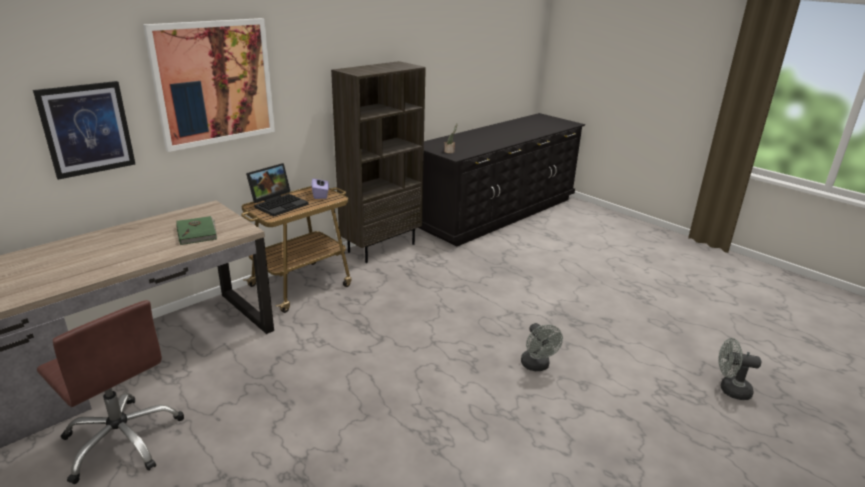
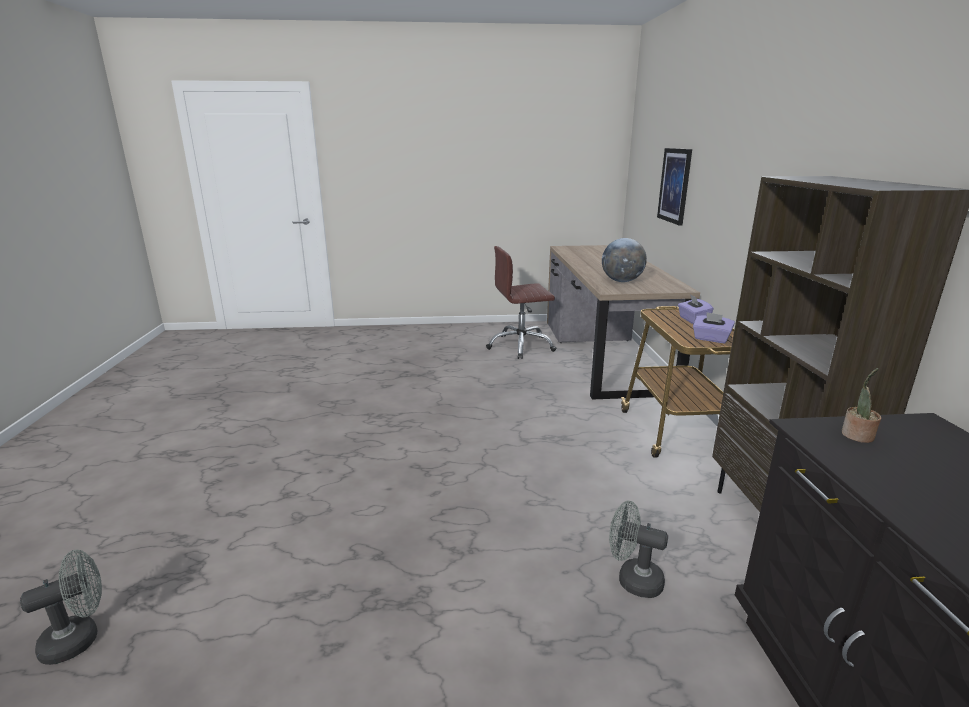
camera: 130 degrees right, 5 degrees down
picture [143,18,275,152] -> none
green book [176,216,217,245] -> globe [602,238,647,282]
laptop [246,163,309,216] -> purple tissue box [678,294,713,324]
grey fan [521,323,563,371] -> grey fan moved to [609,501,668,598]

